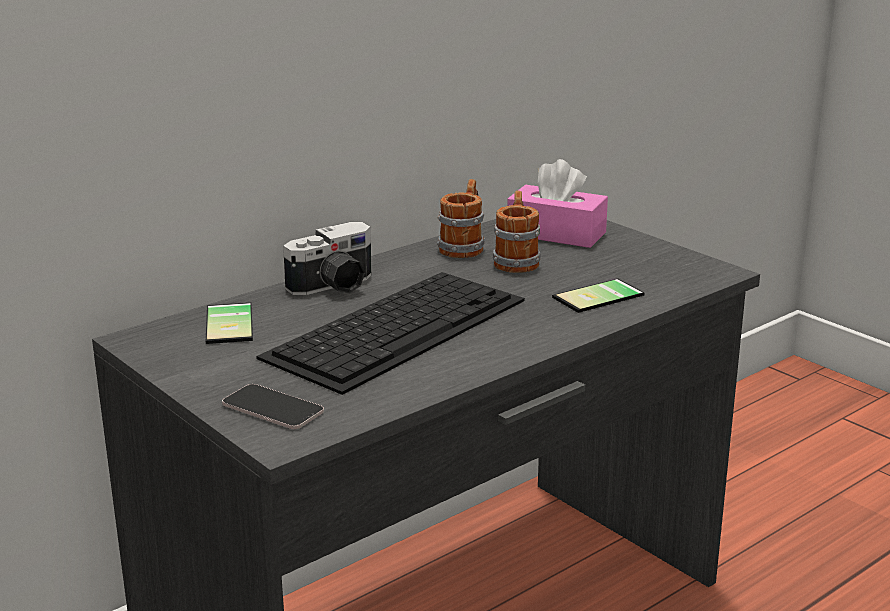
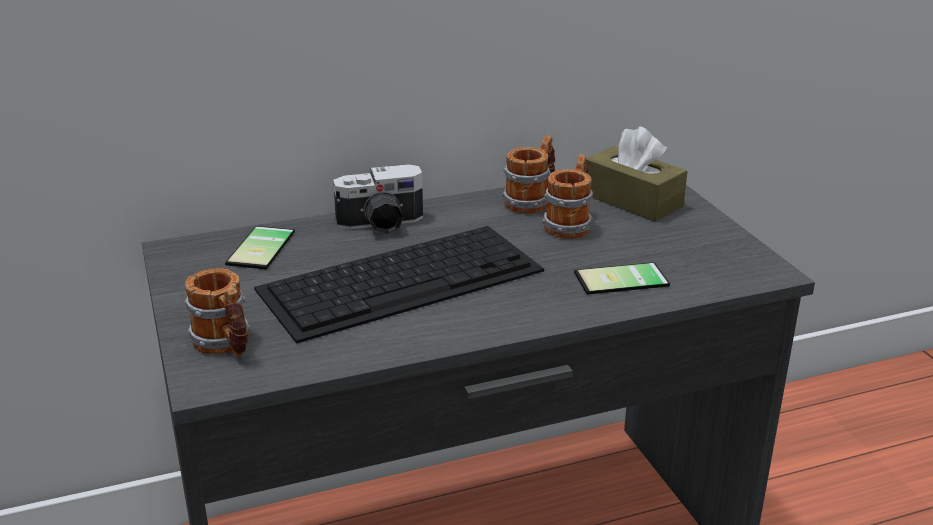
camera: 20 degrees right, 5 degrees up
phone [222,384,324,429] -> mug [184,268,251,357]
pink tissue box [507,159,608,248] -> brown tissue box [585,127,687,222]

